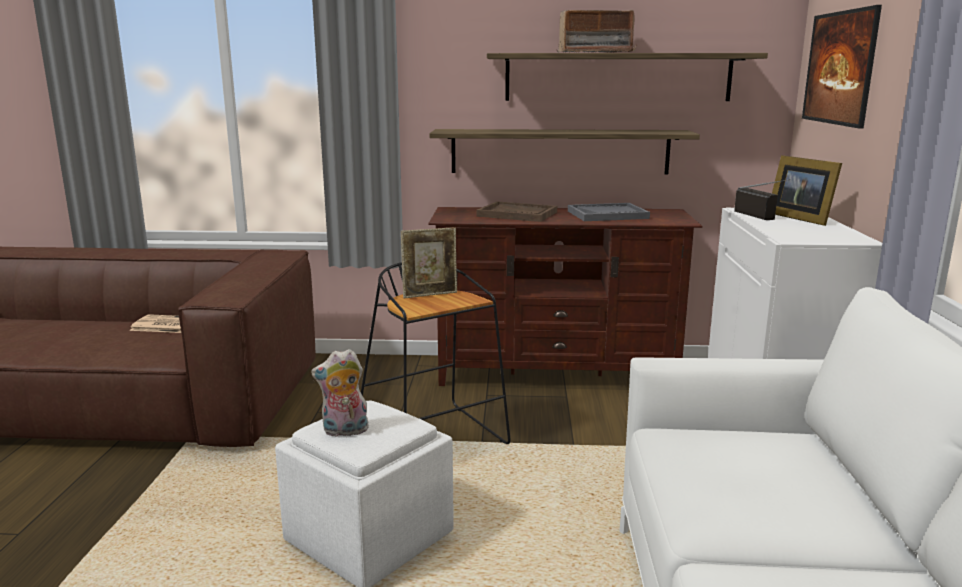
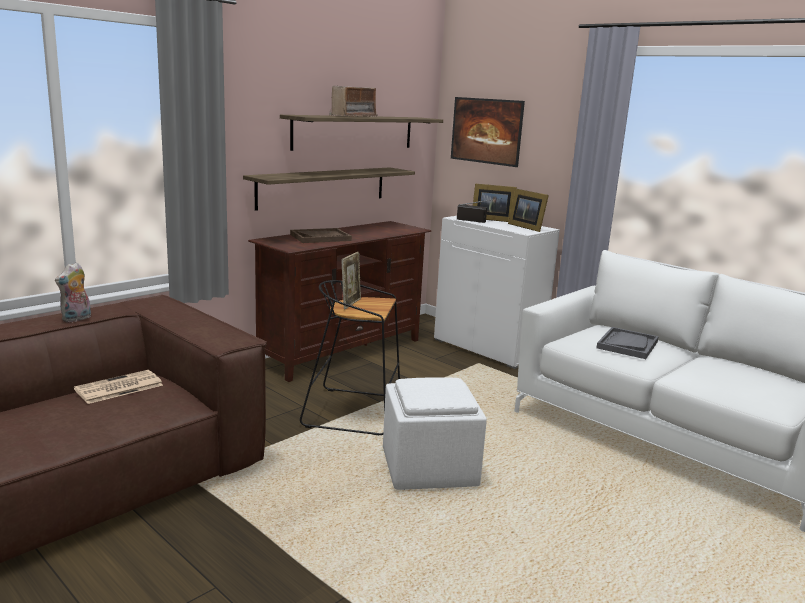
camera: 50 degrees left, 0 degrees up
plush toy [311,349,369,437] -> plush toy moved to [55,262,91,322]
grey tray [568,203,650,221] -> grey tray moved to [596,327,659,359]
none -> picture frame [508,189,549,232]

